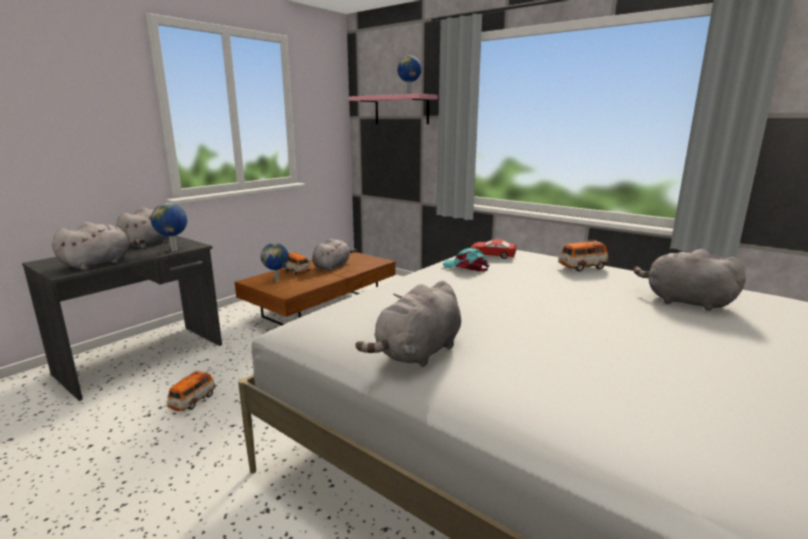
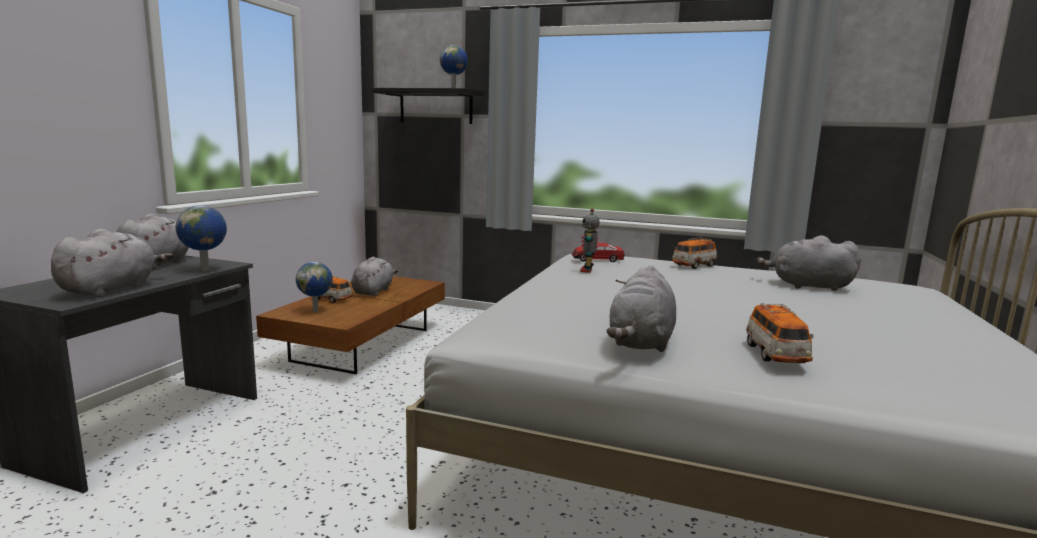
camera: 20 degrees left, 5 degrees down
toy car [166,370,216,411] -> toy car moved to [746,303,813,363]
pink shelf [349,94,438,124] -> black shelf [372,88,484,124]
turquoise cap [443,248,489,272] -> toy robot [580,209,599,273]

